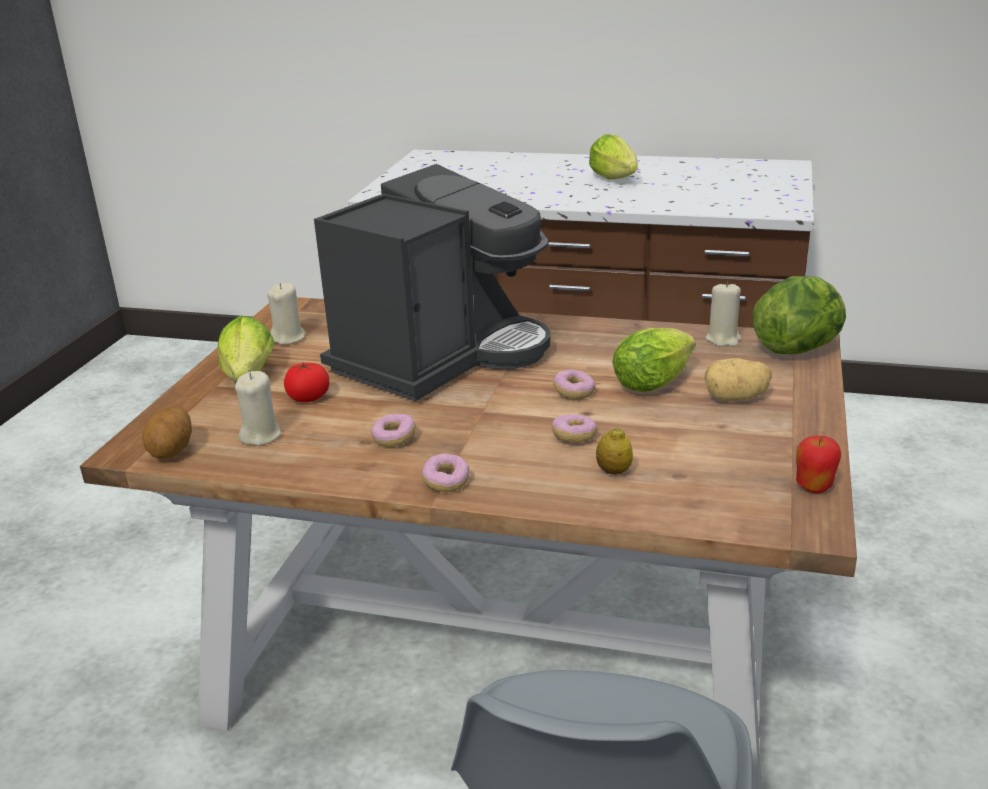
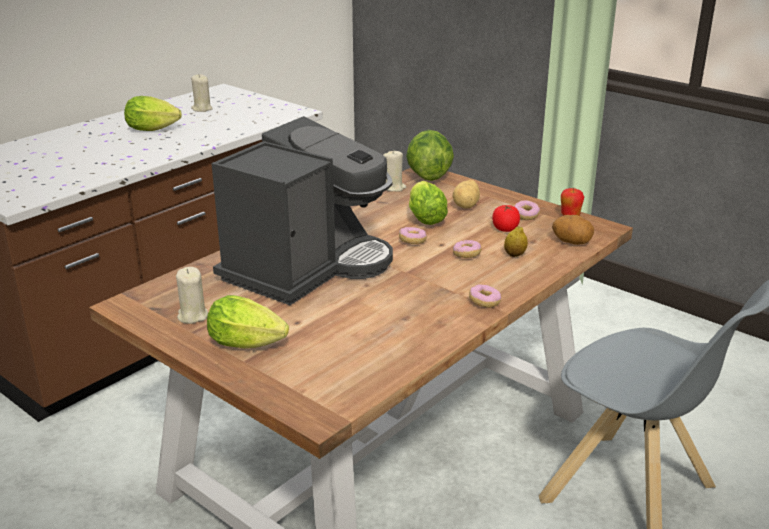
camera: 65 degrees left, 0 degrees up
potato [142,407,192,459] -> potato moved to [552,215,594,245]
beige candle [235,371,281,446] -> beige candle moved to [191,74,213,112]
tomato [284,363,330,402] -> tomato moved to [492,205,520,232]
coffee machine [314,164,550,401] -> coffee machine turned 60 degrees clockwise [211,116,393,305]
donut [371,414,416,447] -> donut moved to [514,201,540,220]

